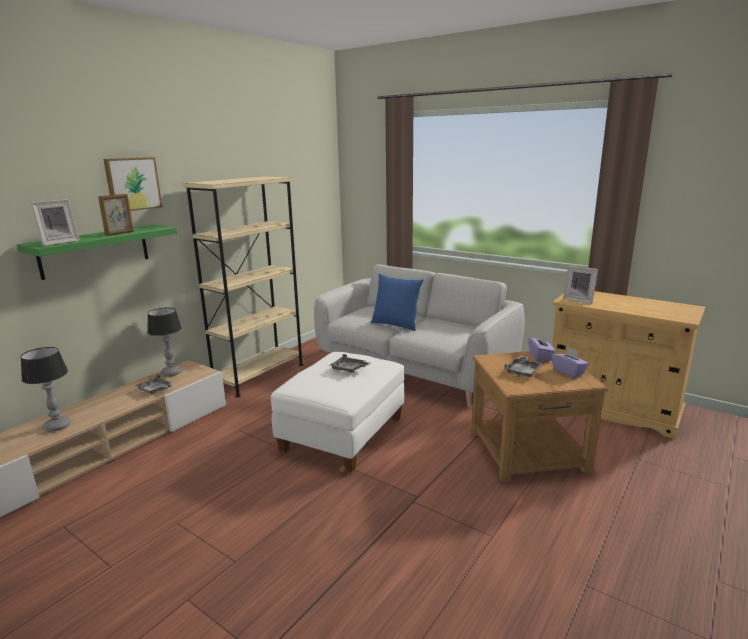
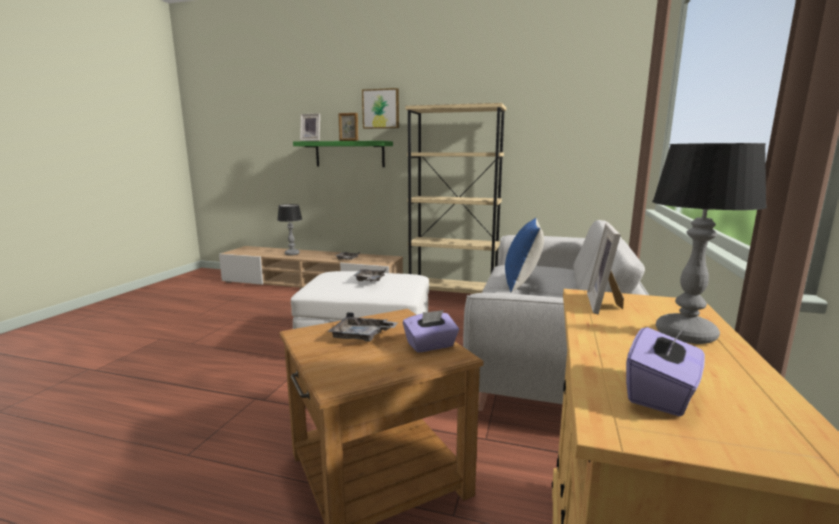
camera: 70 degrees right, 5 degrees down
table lamp [147,308,182,377] -> table lamp moved to [652,143,767,344]
purple tissue box [552,347,589,378] -> purple tissue box moved to [626,323,705,416]

